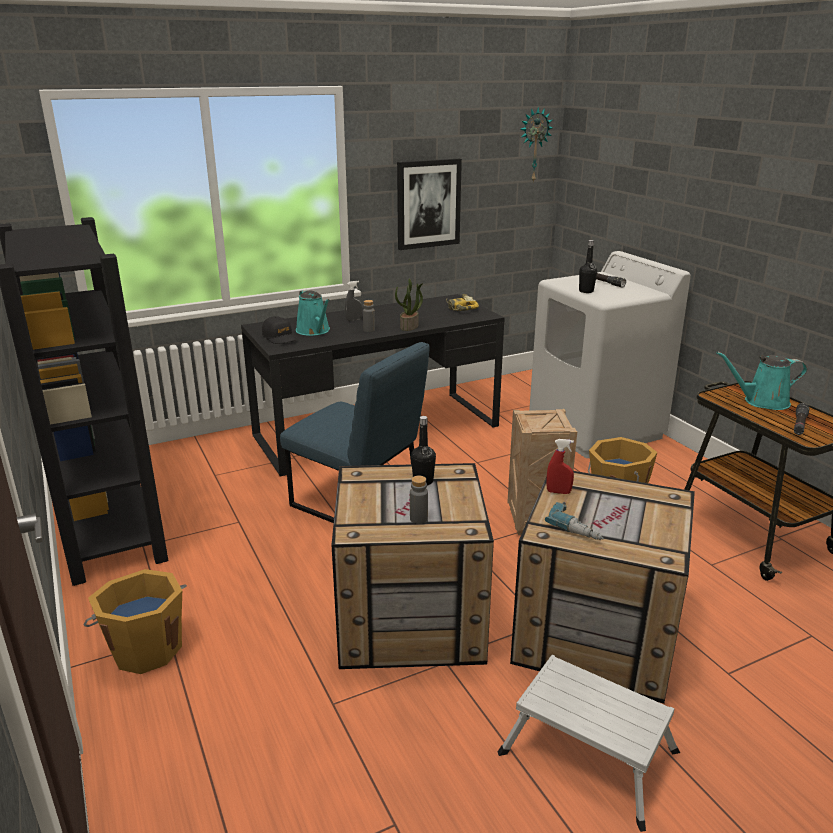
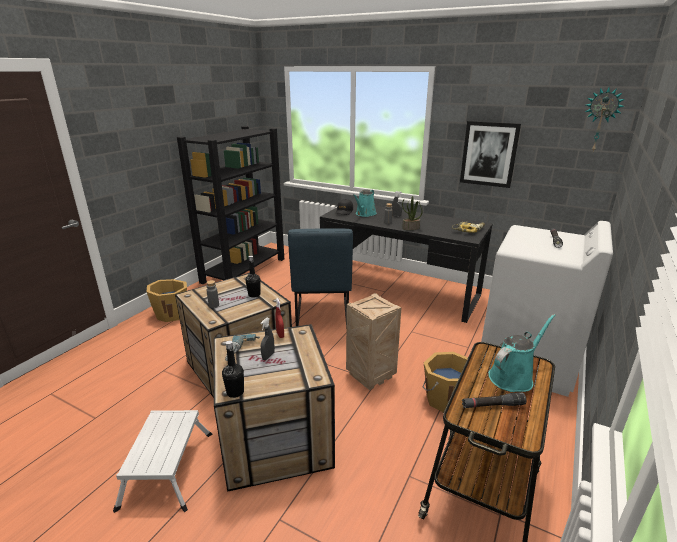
camera: 55 degrees right, 0 degrees up
black bottle [579,240,597,293] -> black bottle moved to [222,341,244,398]
turquoise watering can [717,352,807,410] -> turquoise watering can turned 90 degrees clockwise [488,314,556,392]
none -> grey spray bottle [260,318,275,360]

